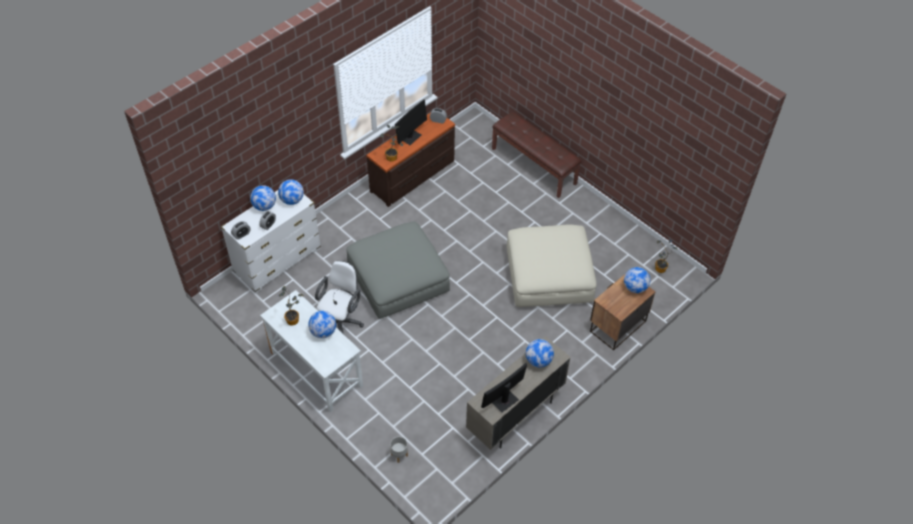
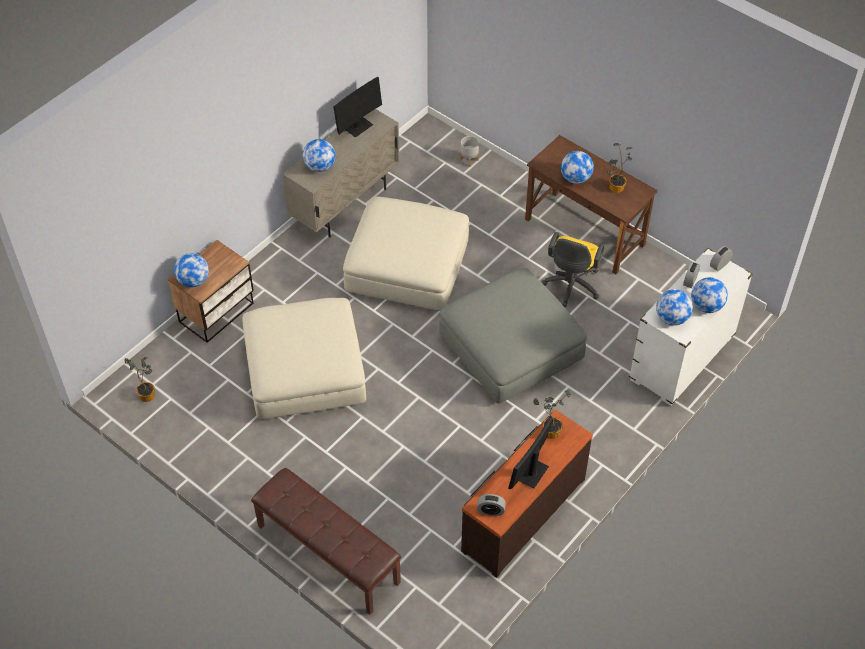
camera: 175 degrees right, 0 degrees up
white desk [260,290,363,412] -> brown desk [525,135,658,274]
white office chair [315,261,364,333] -> yellow office chair [542,232,604,307]
none -> beige ottoman [343,197,469,311]

